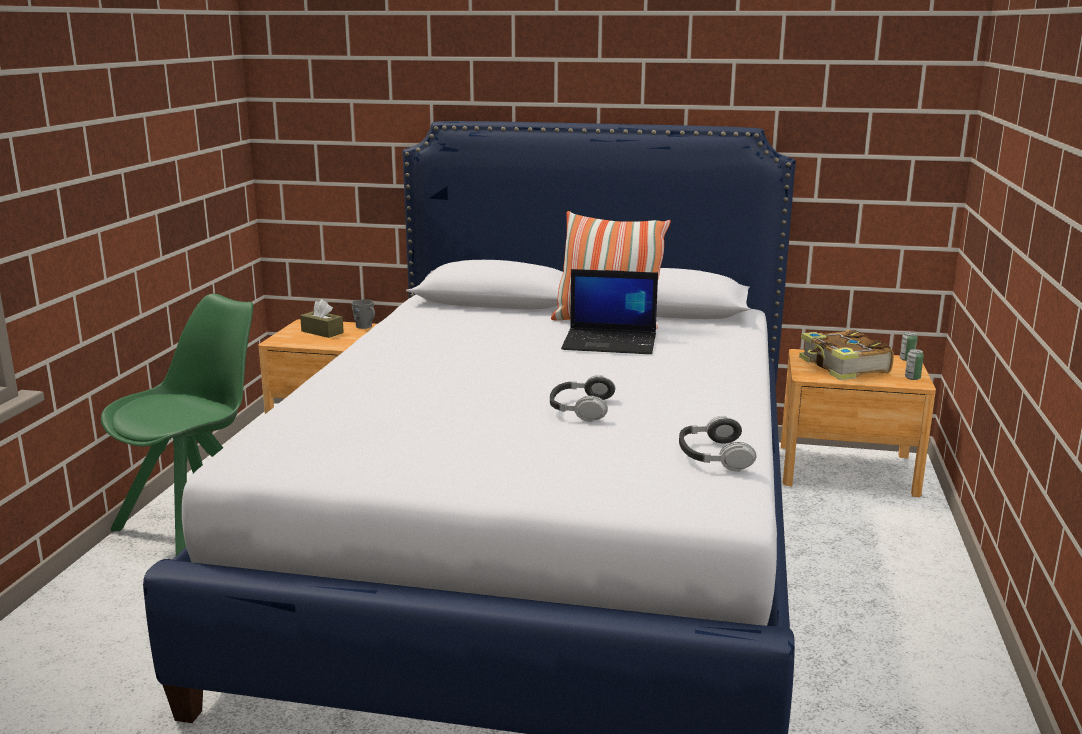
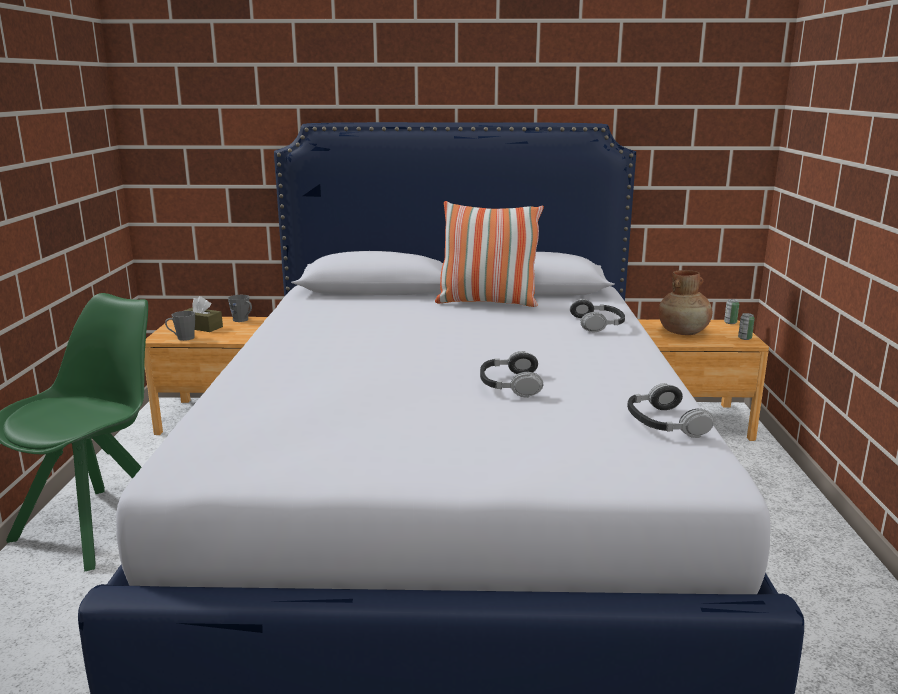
camera: 10 degrees left, 0 degrees up
laptop [561,269,658,354] -> none
book [799,330,894,380] -> brown vase [659,270,713,335]
none -> grey mug [165,311,195,341]
none -> headphones [570,299,625,332]

